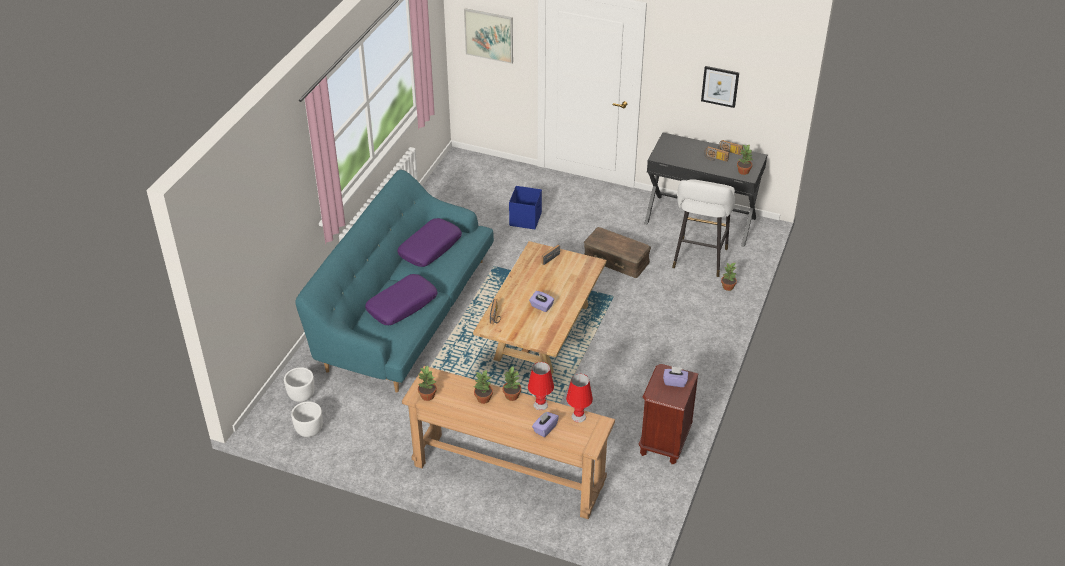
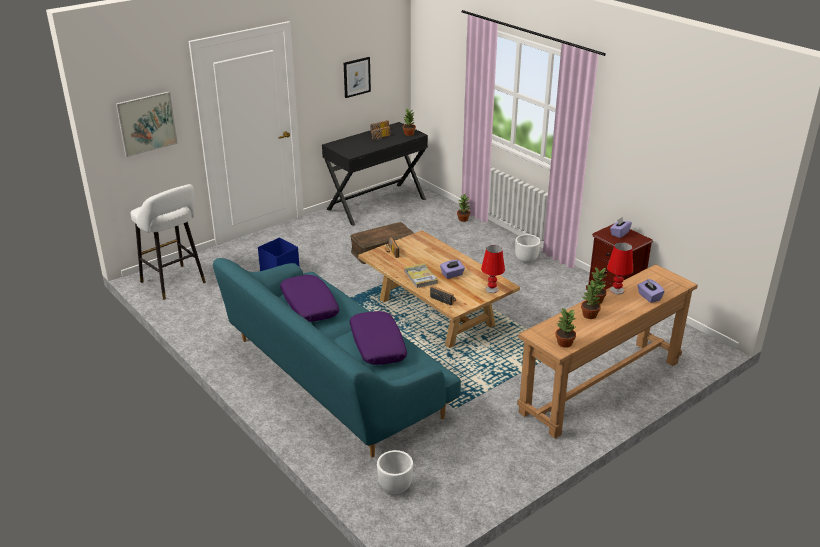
camera: 60 degrees left, 10 degrees down
white planter [291,402,323,437] -> white planter moved to [515,234,541,264]
red table lamp [566,374,593,423] -> red table lamp moved to [481,245,505,293]
white stool [672,179,735,277] -> white stool moved to [131,184,206,300]
none -> book [404,263,438,288]

